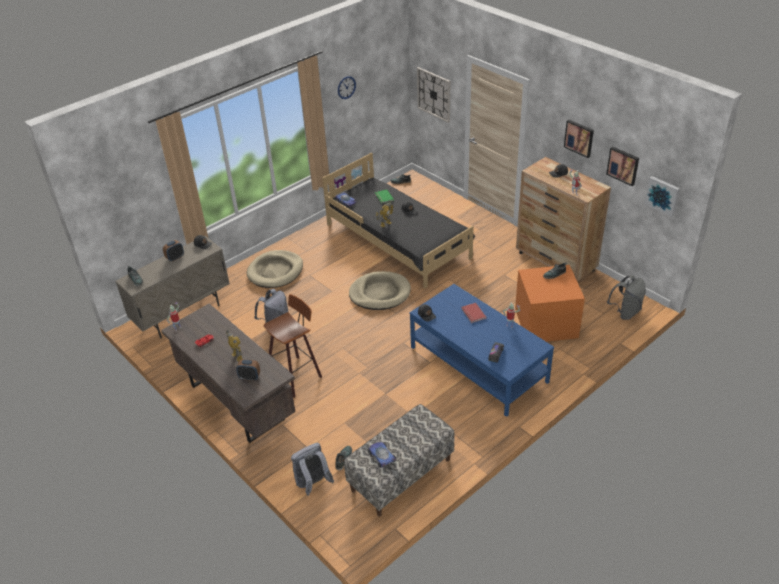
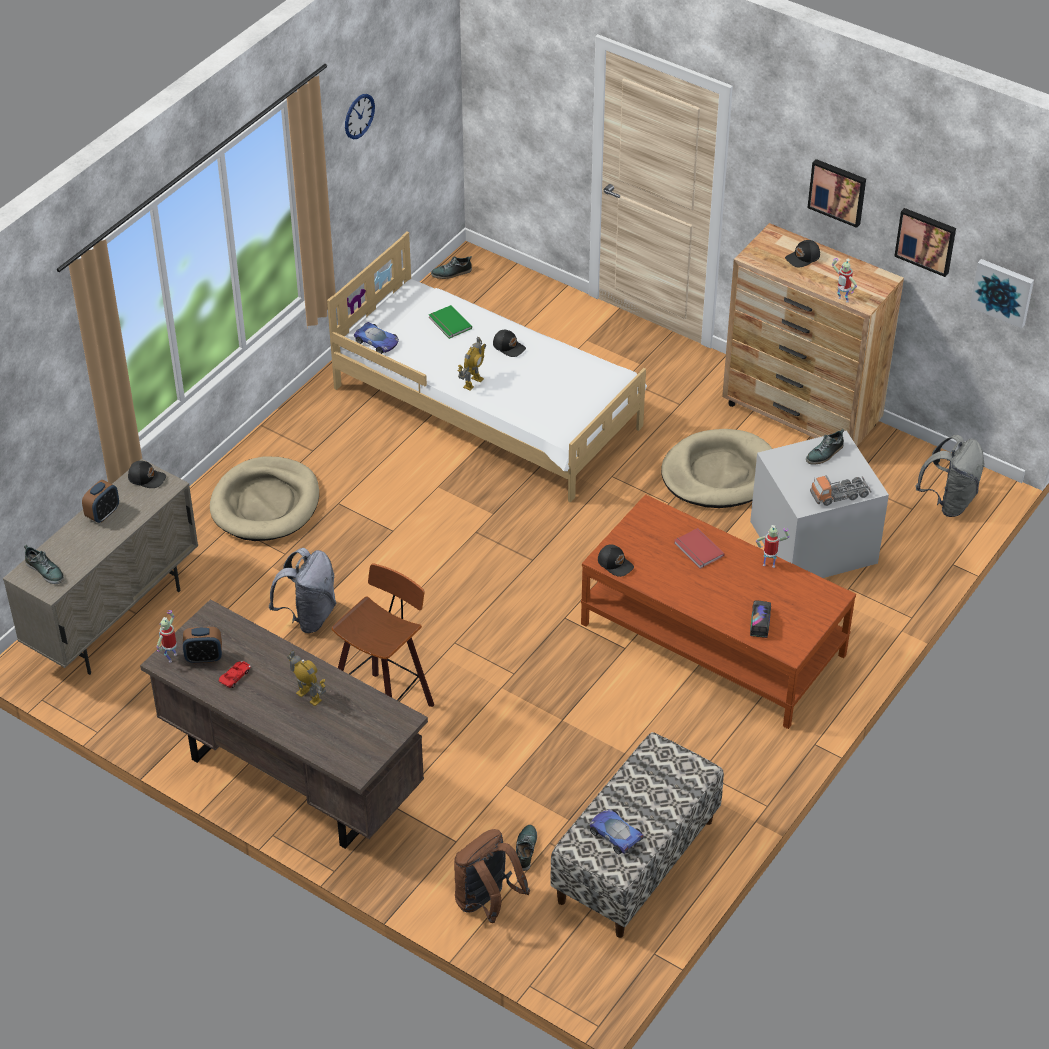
camera: 15 degrees left, 5 degrees up
alarm clock [236,359,260,381] -> alarm clock moved to [183,627,222,663]
grey backpack [291,443,334,496] -> brown backpack [454,829,530,923]
black bed [322,153,475,289] -> white bed [327,232,647,503]
beige dog bed [349,271,411,310] -> beige dog bed moved to [661,429,772,508]
blue coffee table [410,284,554,417] -> brown coffee table [581,494,856,729]
wall clock [417,67,450,123] -> none
orange storage box [515,265,585,342] -> grey storage box [750,431,889,578]
none -> toy truck [810,475,872,506]

